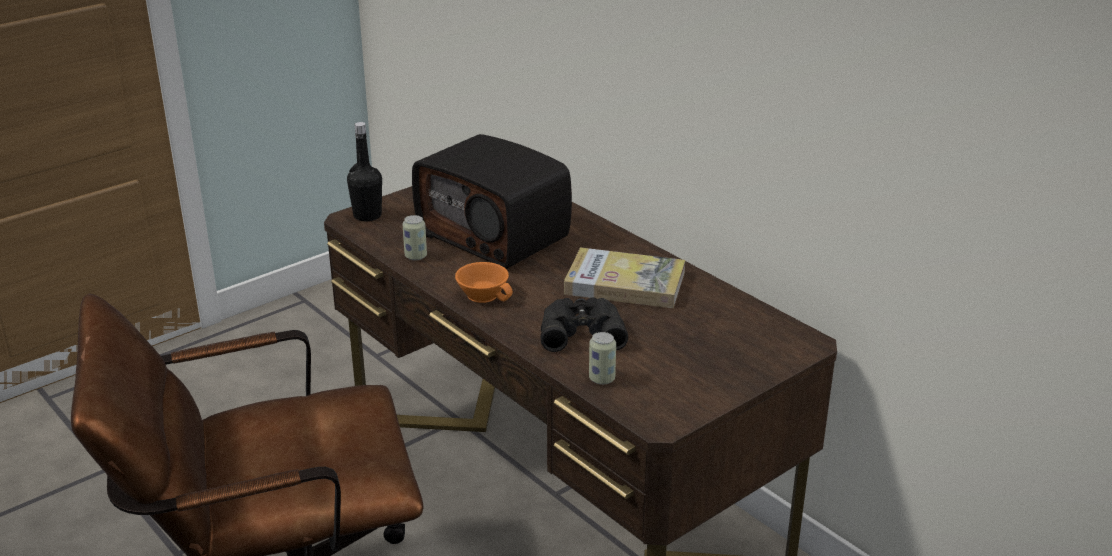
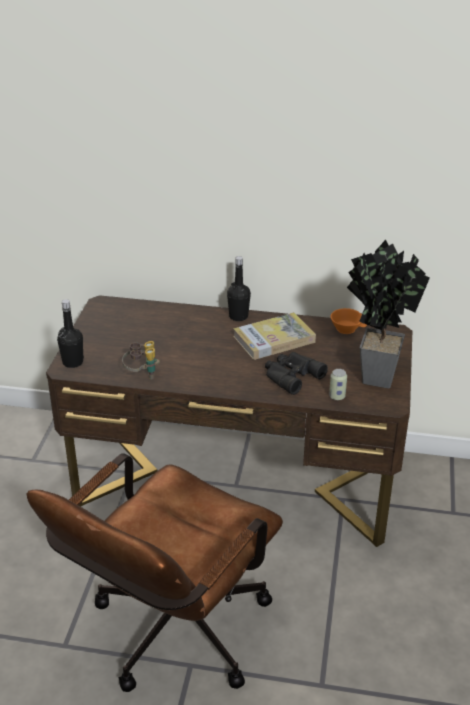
camera: 40 degrees left, 5 degrees up
can [402,215,427,260] -> binoculars [122,341,160,379]
radio [412,134,572,269] -> none
orange cup [455,262,513,303] -> orange cup moved to [330,308,367,334]
none -> black bottle [227,256,251,321]
none -> potted plant [347,240,430,389]

